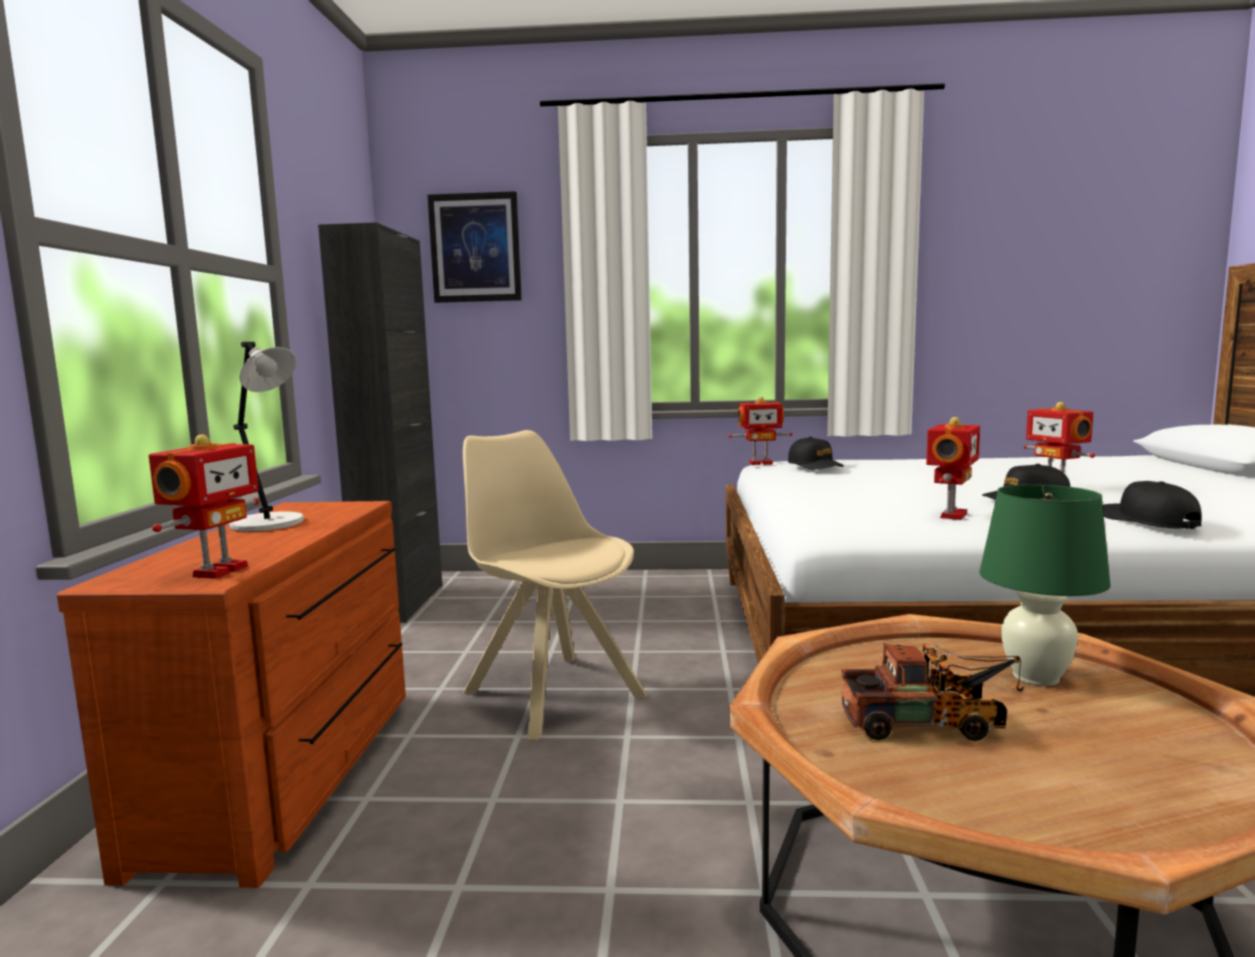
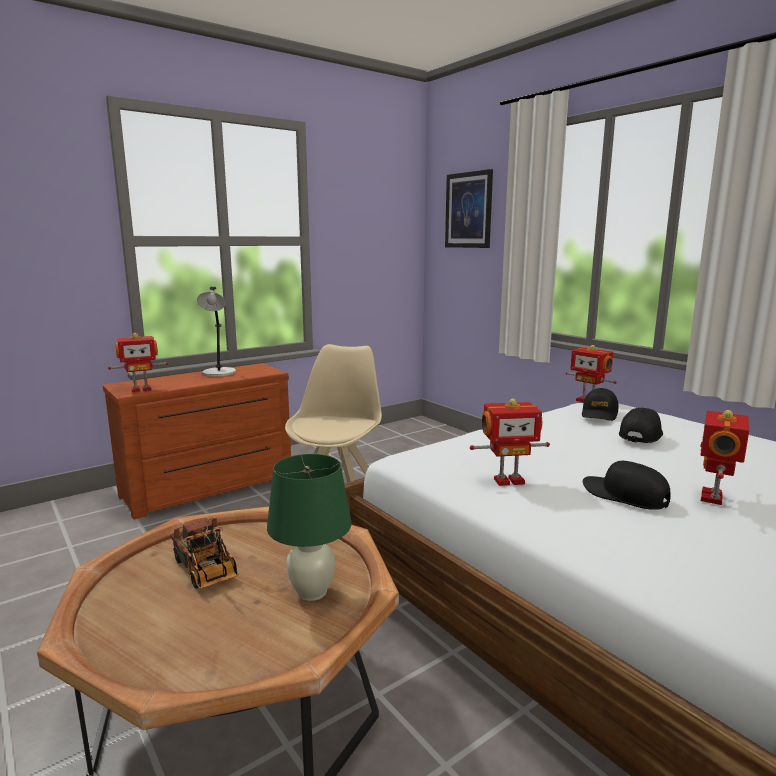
camera: 50 degrees right, 5 degrees up
black cabinet [318,222,442,623] -> none
black cap [1103,481,1201,529] -> black cap moved to [619,408,663,443]

